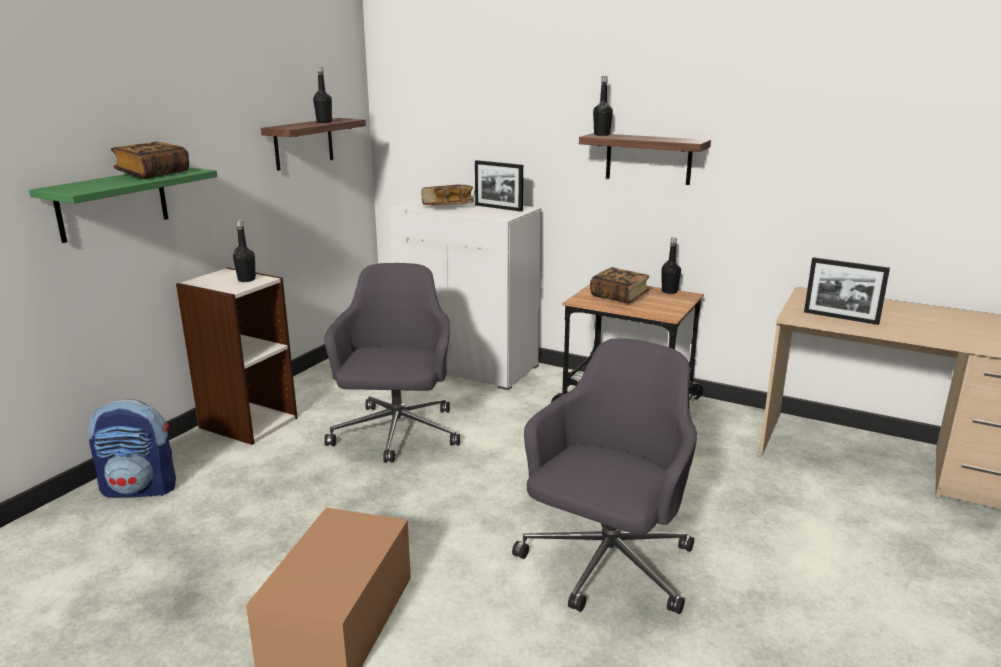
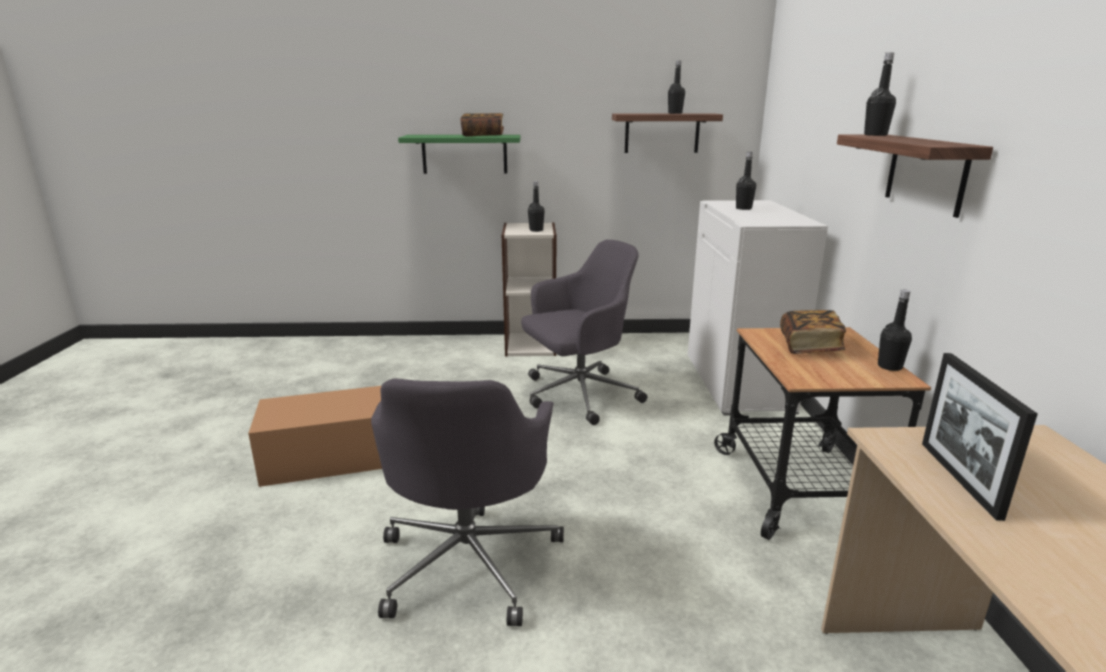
camera: 60 degrees right, 0 degrees up
backpack [88,399,176,498] -> none
book [421,184,474,205] -> black bottle [736,152,756,210]
picture frame [475,160,523,211] -> none
grey office chair [512,338,697,614] -> grey office chair turned 90 degrees clockwise [371,378,564,626]

